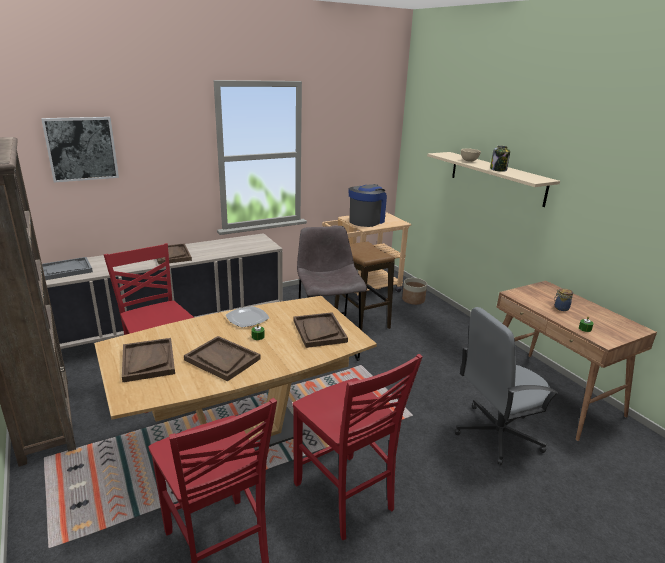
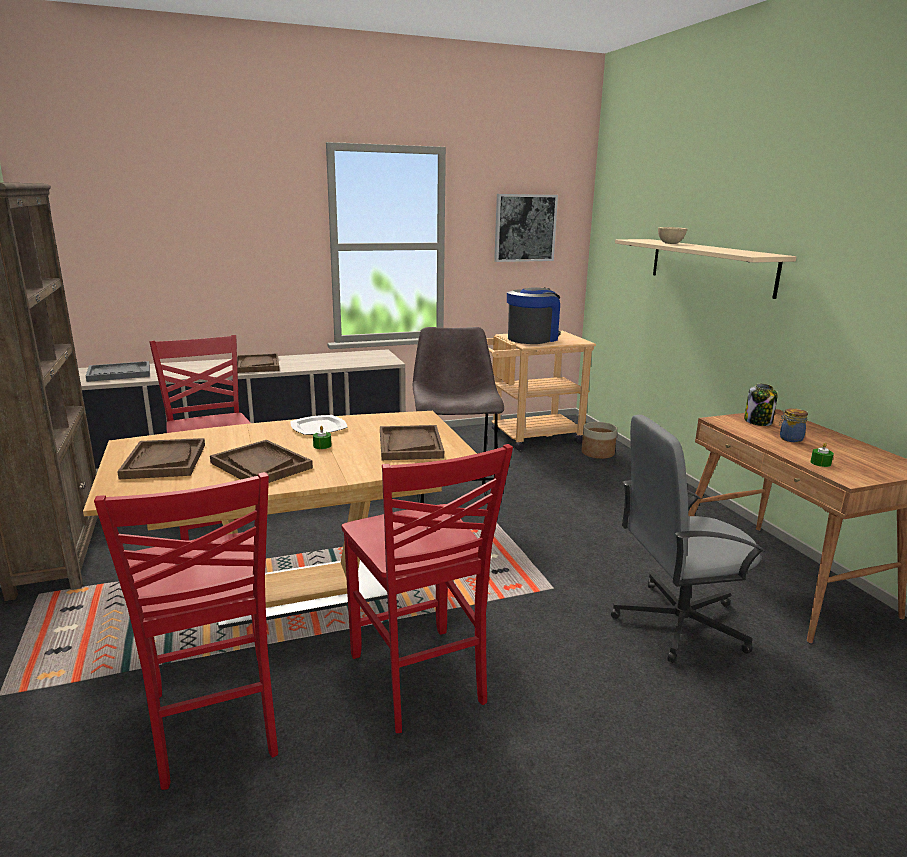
camera: 10 degrees right, 5 degrees down
picture [41,117,119,182] -> picture moved to [494,194,558,262]
stool [335,242,395,330] -> none
jar [490,145,510,172] -> jar moved to [744,384,778,426]

